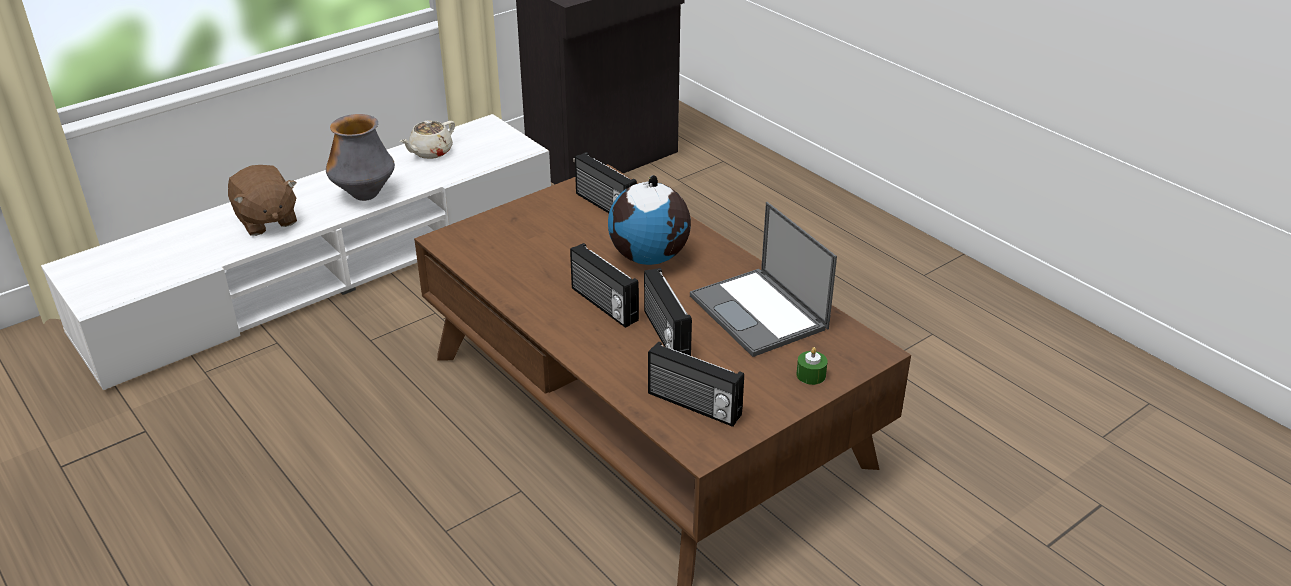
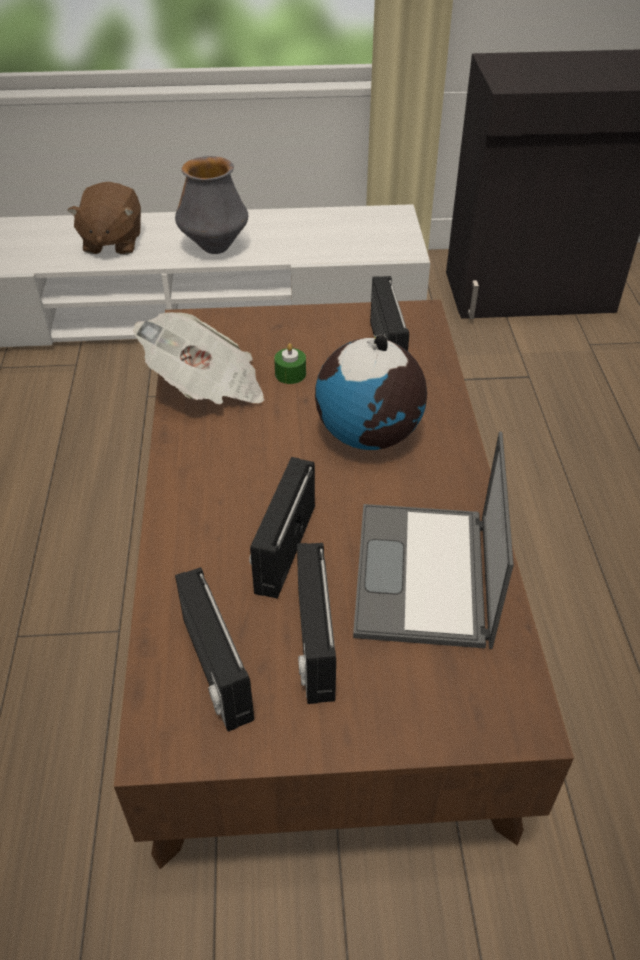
camera: 35 degrees right, 10 degrees up
beige teapot [400,120,455,159] -> none
radio [570,243,639,328] -> radio moved to [297,543,336,704]
green candle [796,347,828,385] -> green candle moved to [274,343,306,384]
none -> newspaper [133,312,265,404]

